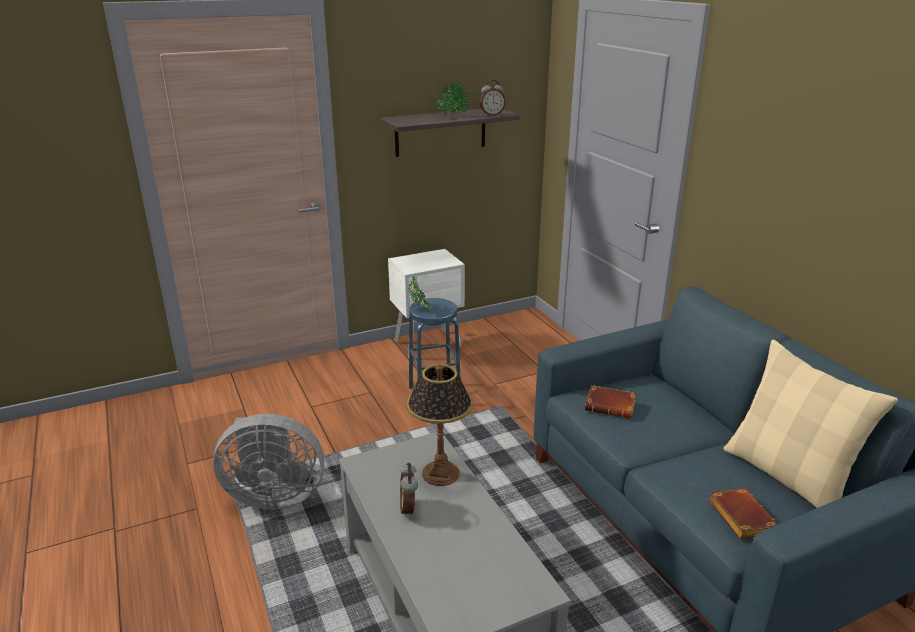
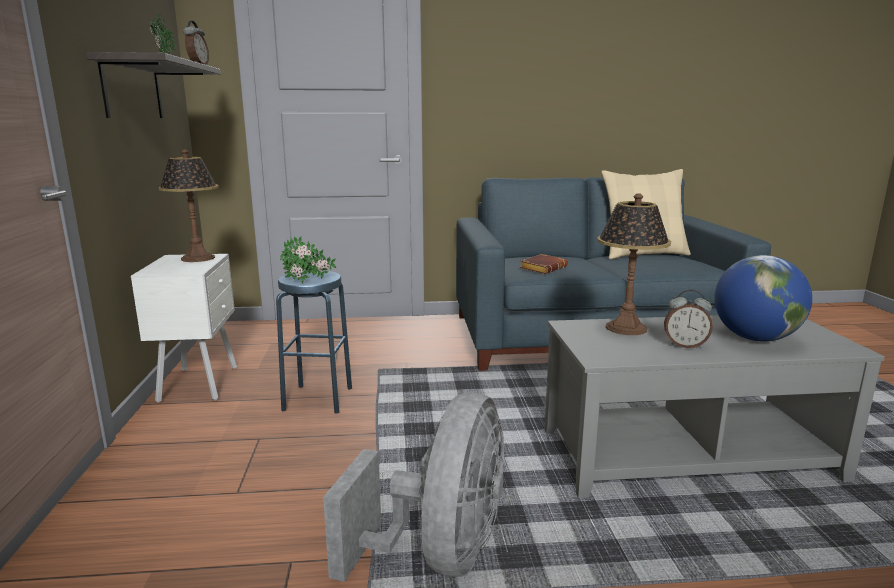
camera: 70 degrees left, 10 degrees down
brown book [708,488,778,539] -> none
none -> table lamp [159,149,219,262]
none -> globe [714,255,812,342]

